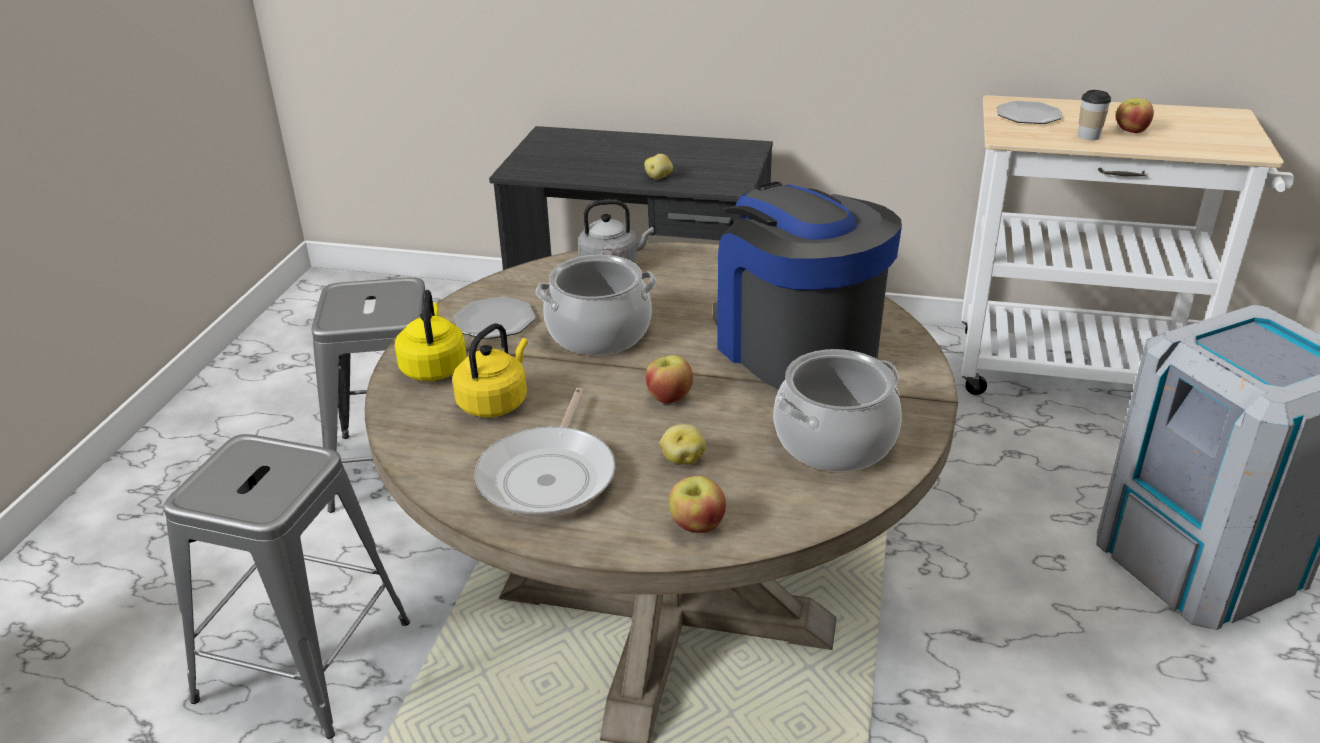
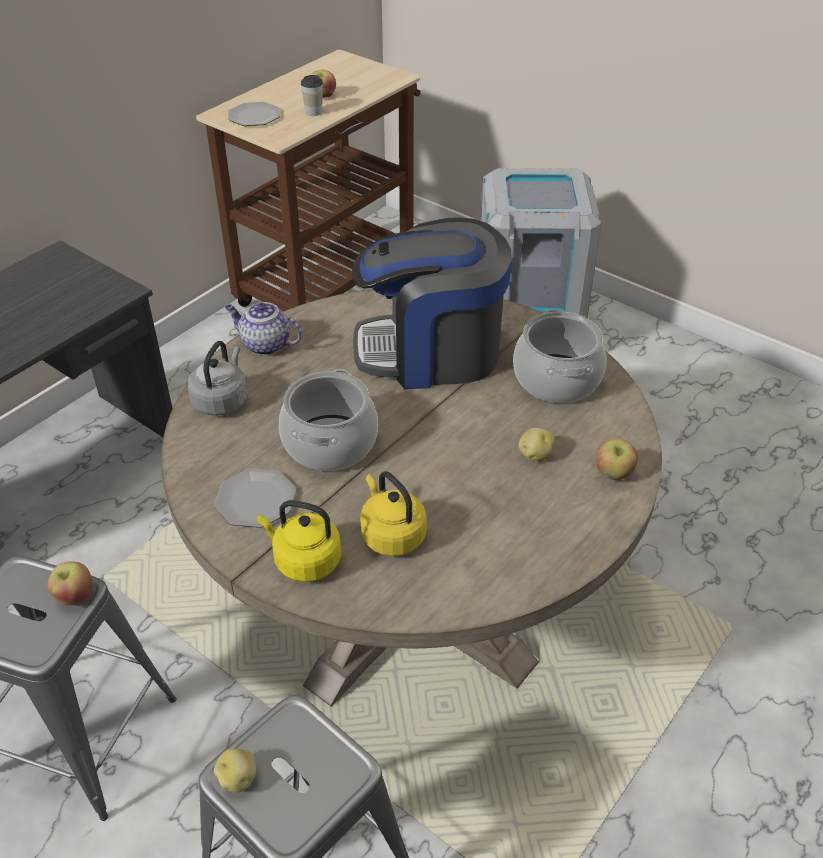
camera: 65 degrees left, 10 degrees up
frying pan [475,388,616,518] -> none
potato [644,154,673,179] -> potato moved to [214,748,256,792]
apple [646,355,693,404] -> apple moved to [48,561,92,605]
white cart [961,95,1295,395] -> brown cart [196,50,421,311]
none -> teapot [225,302,302,355]

